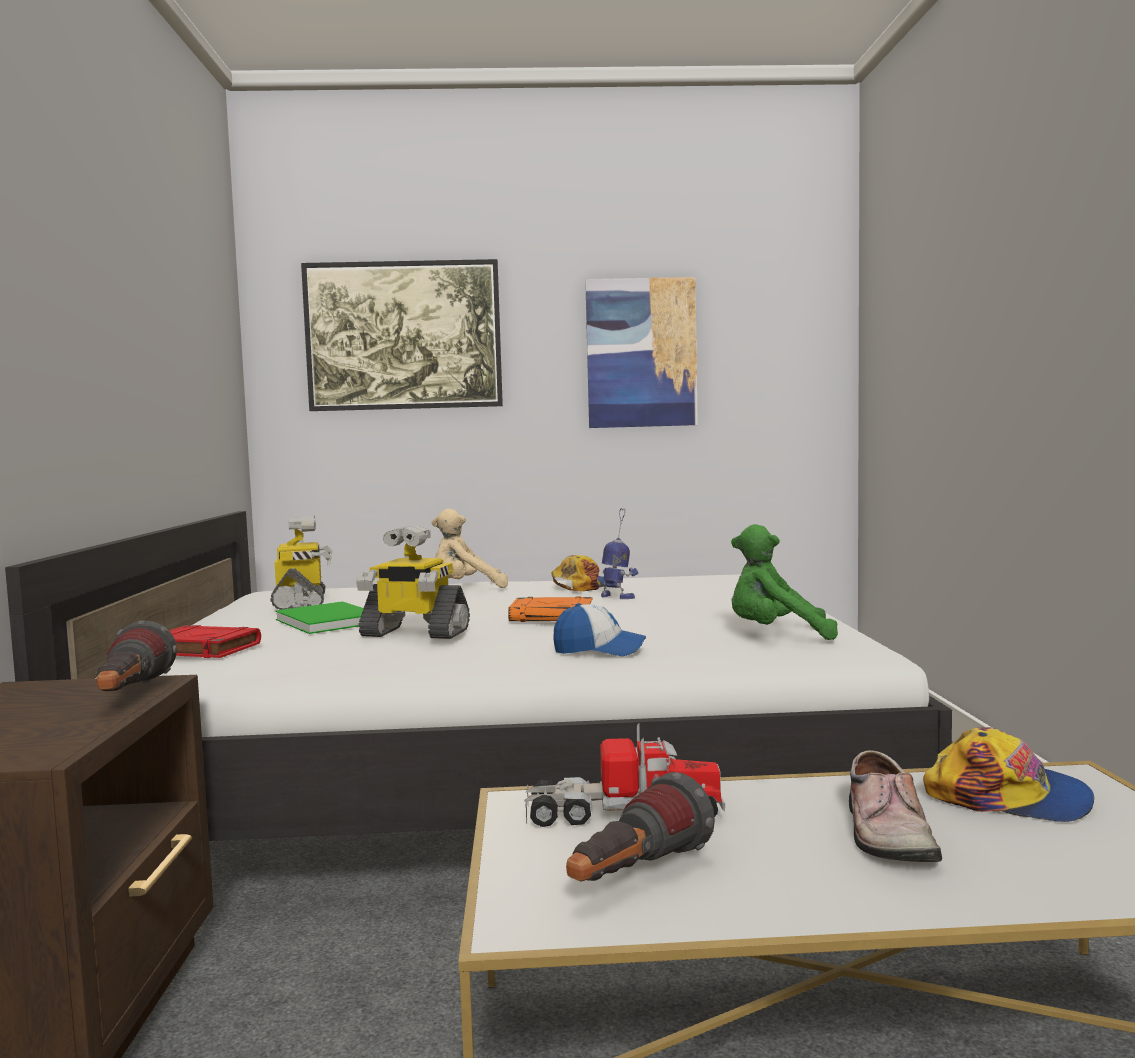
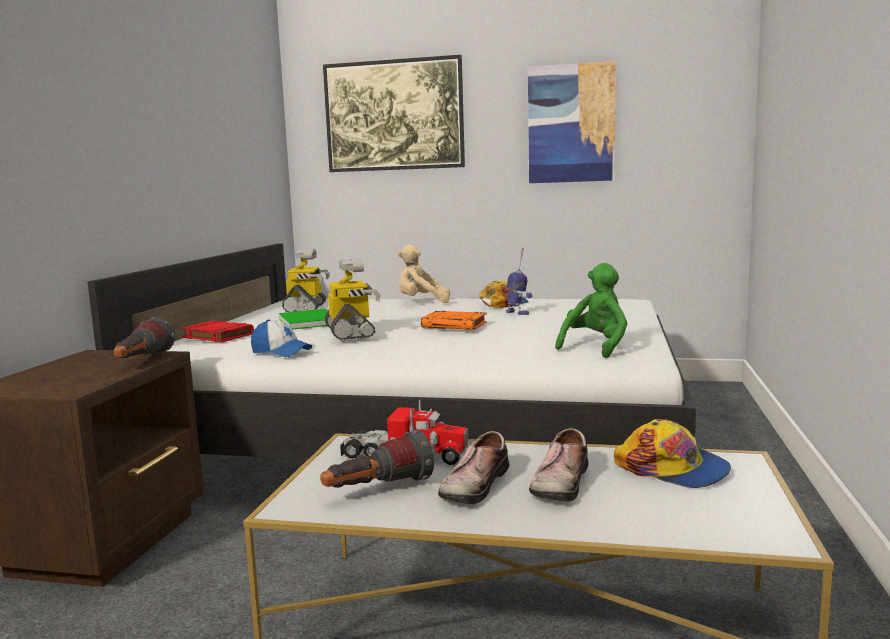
camera: 15 degrees right, 5 degrees up
toy robot [356,526,470,639] -> toy robot turned 135 degrees counterclockwise [325,258,381,340]
cap [553,603,646,656] -> cap moved to [251,319,312,357]
green plush toy [731,524,838,640] -> green plush toy turned 105 degrees clockwise [555,263,627,358]
none -> shoe [438,431,510,504]

